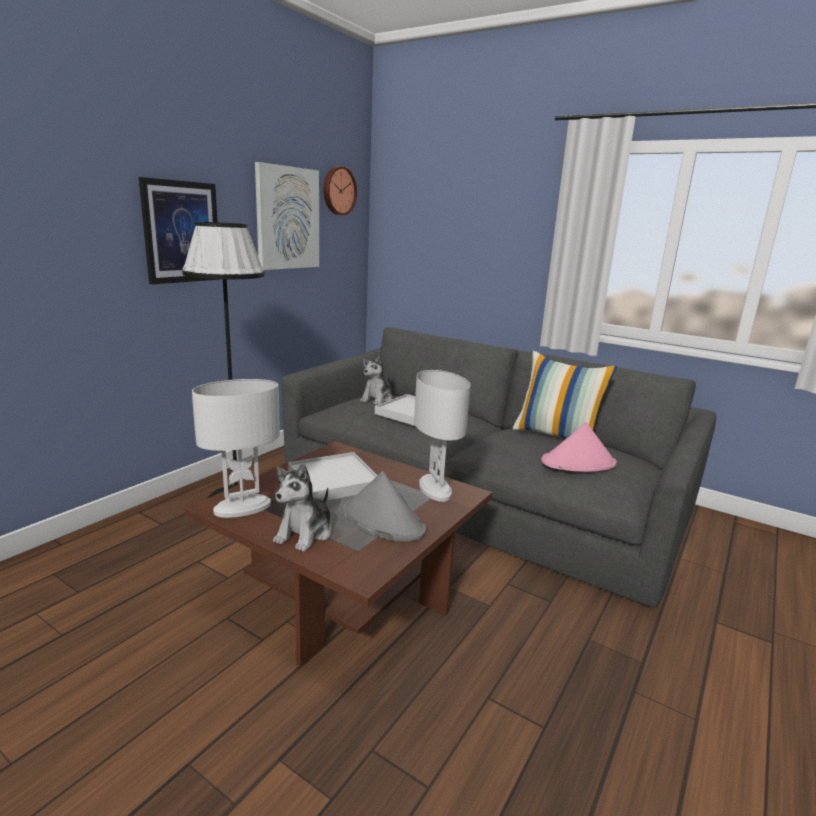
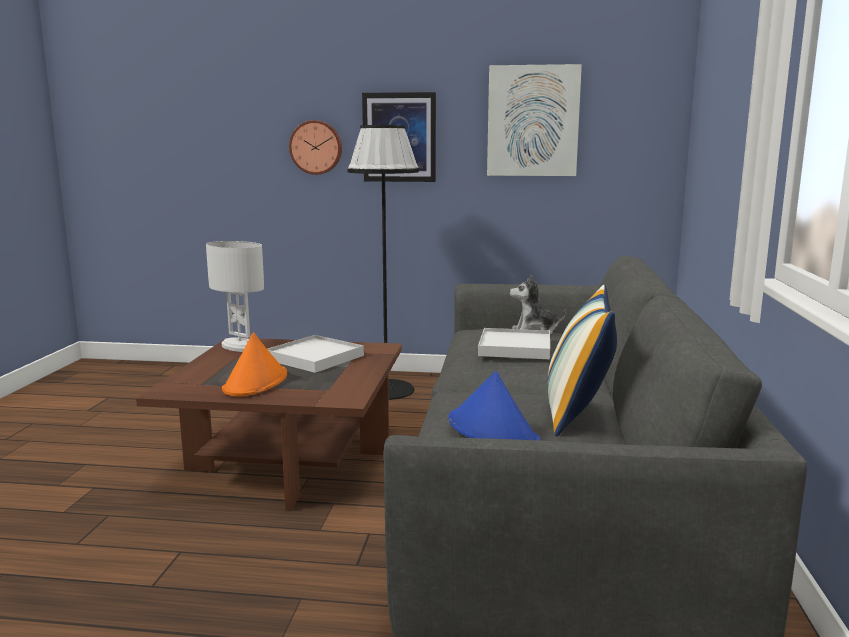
camera: 65 degrees right, 5 degrees down
plush toy [273,463,332,552] -> none
wall clock [323,166,357,215] -> wall clock moved to [289,120,342,175]
grey hat [343,471,426,541] -> orange hat [222,332,287,396]
white table lamp [414,370,470,502] -> none
pink hat [541,422,617,472] -> blue hat [448,371,540,440]

